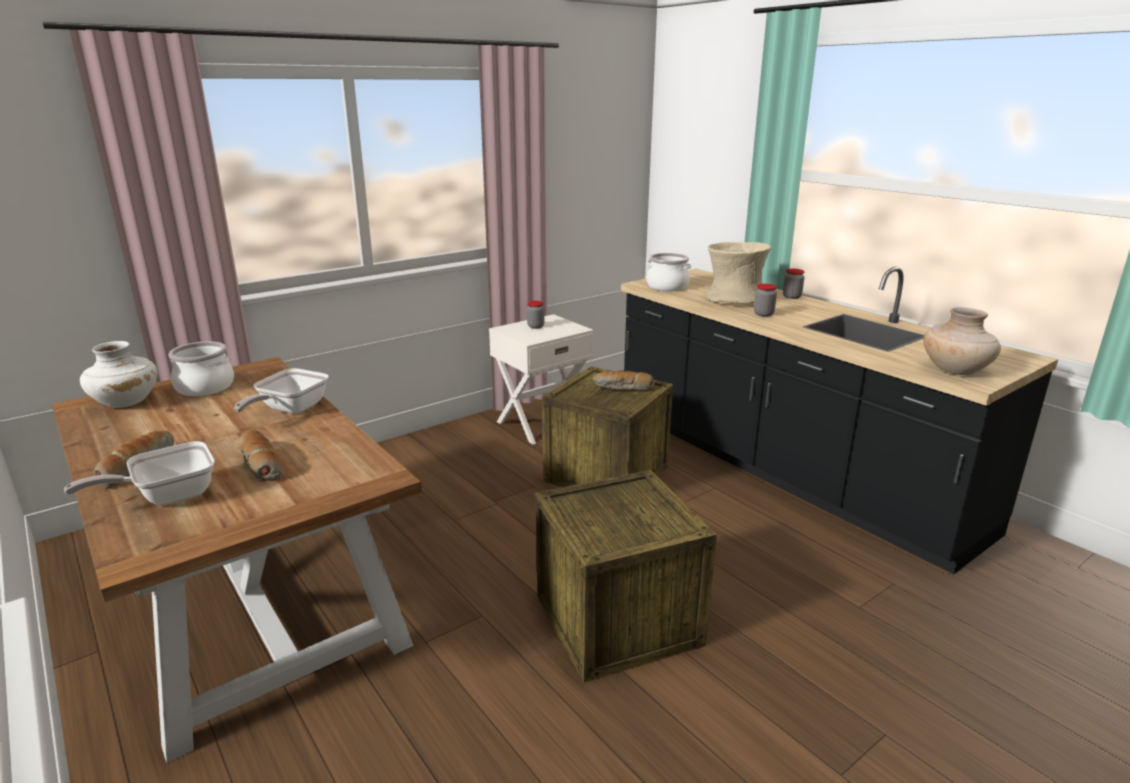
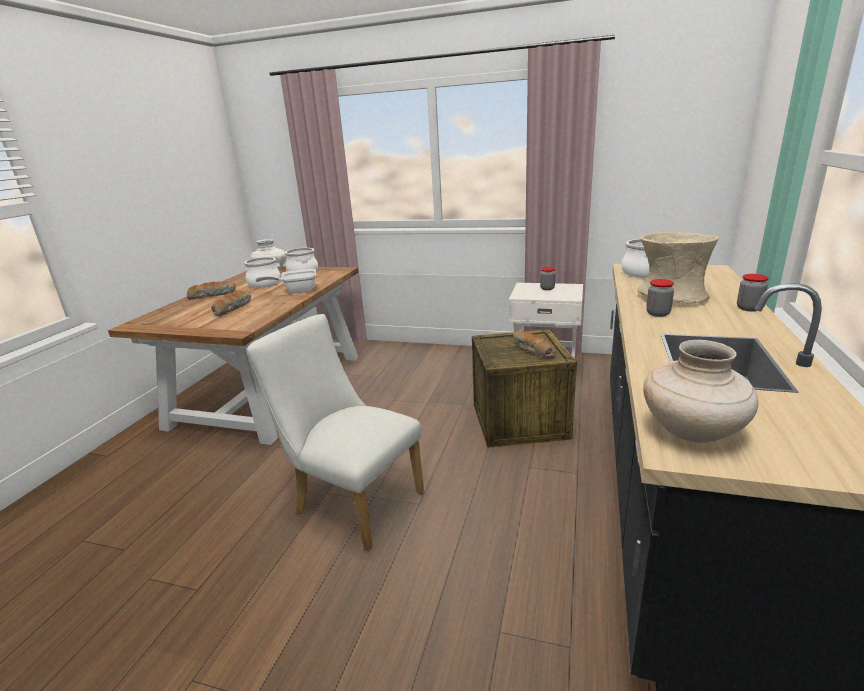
camera: 55 degrees right, 0 degrees up
frying pan [64,441,215,506] -> none
crate [536,470,717,682] -> white chair [247,314,424,551]
none -> cooking pot [243,257,281,288]

